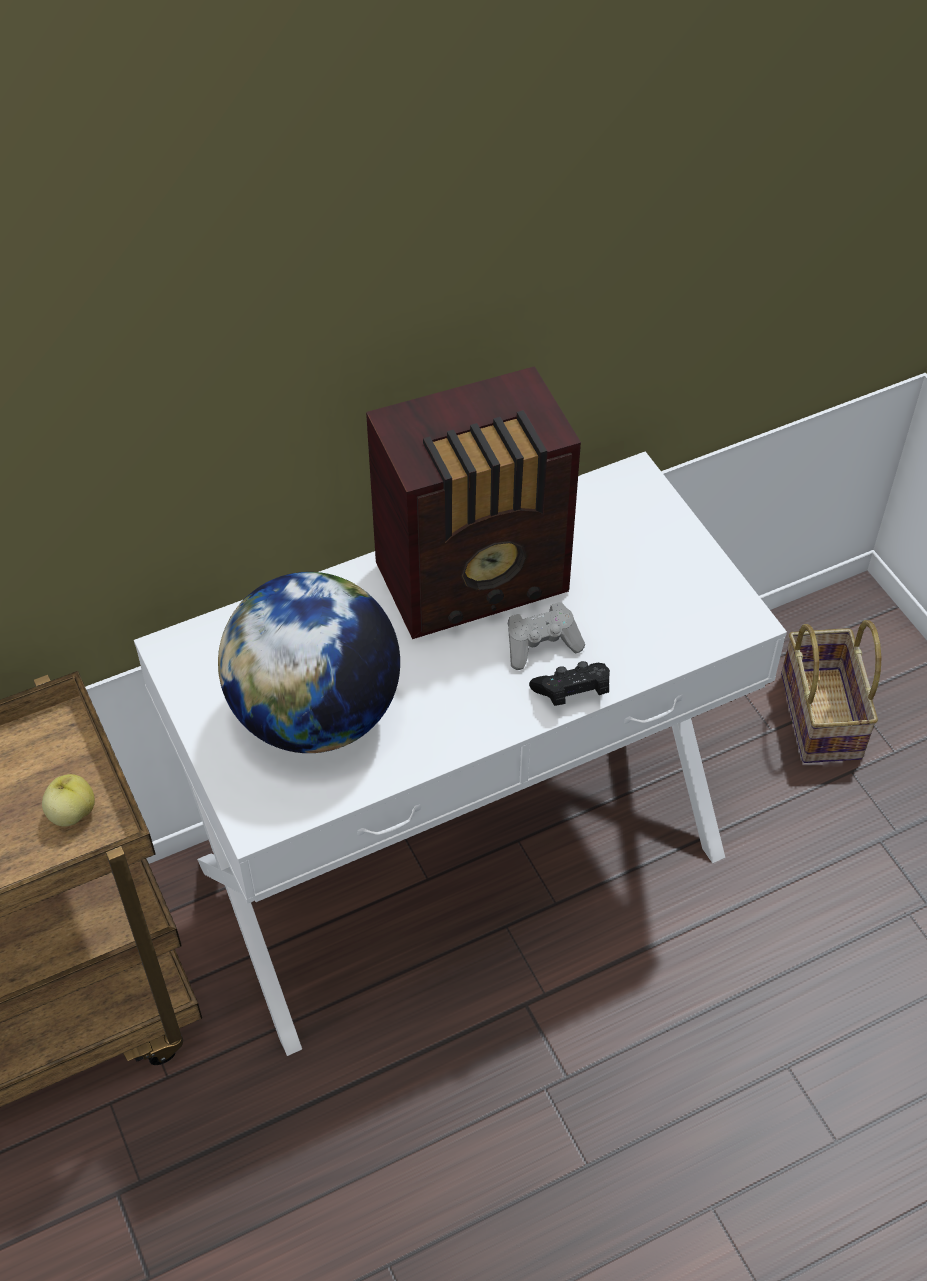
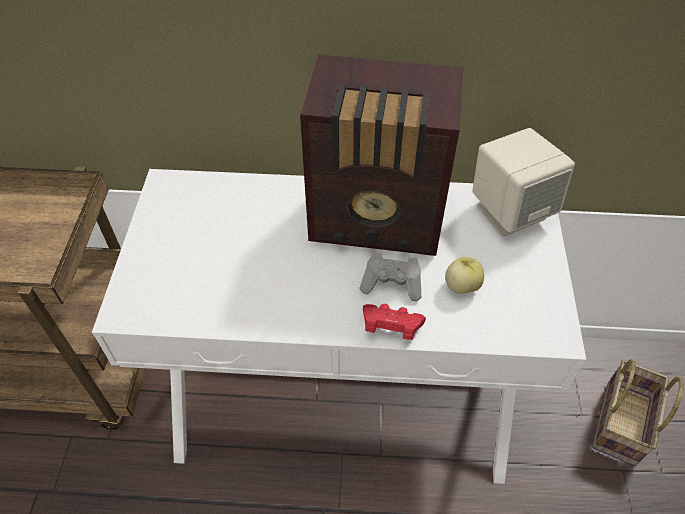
camera: 30 degrees right, 0 degrees up
apple [42,774,95,827] -> apple moved to [445,257,484,294]
globe [218,572,400,753] -> none
black game controller [529,661,610,706] -> red game controller [363,304,426,340]
none -> beige speaker [472,128,575,237]

